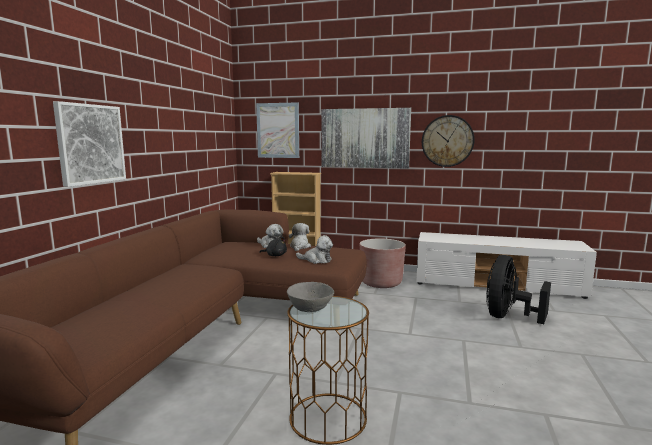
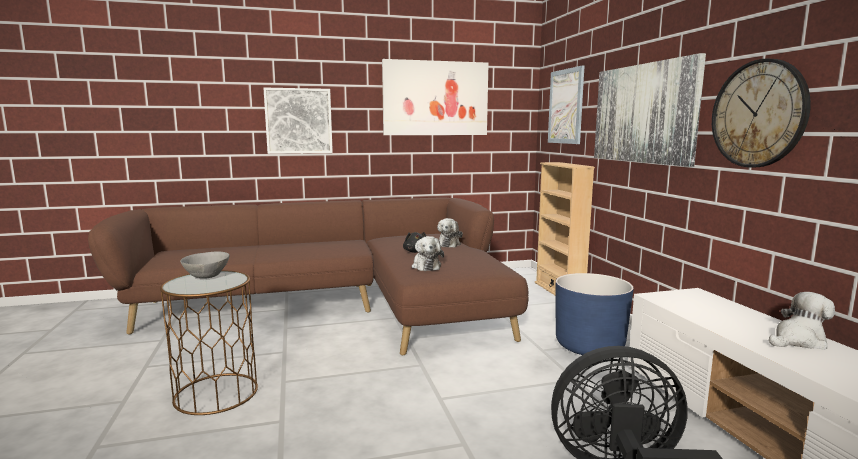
camera: 60 degrees right, 0 degrees up
plush toy [289,223,311,251] -> plush toy moved to [769,292,835,350]
brown planter [360,238,406,288] -> blue planter [556,273,634,355]
none -> picture [382,59,489,135]

